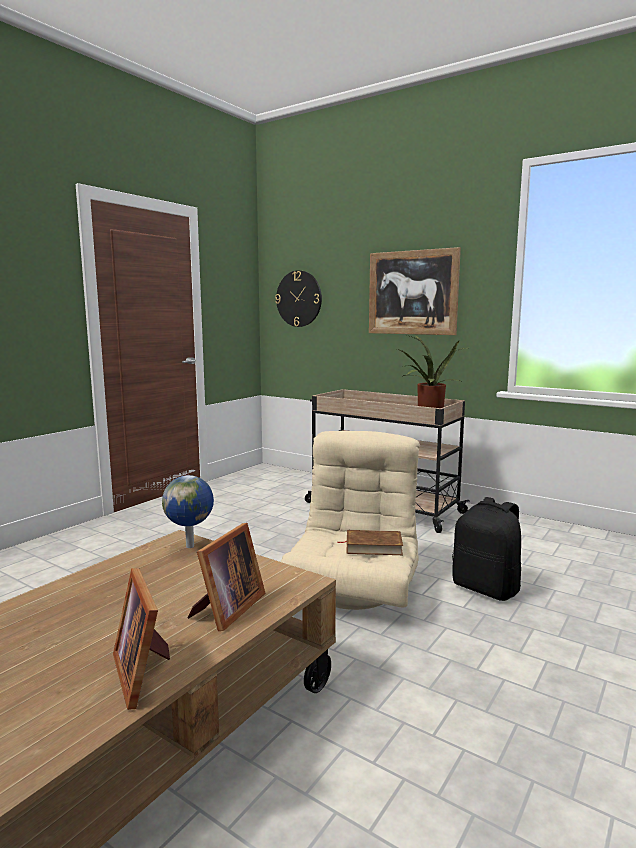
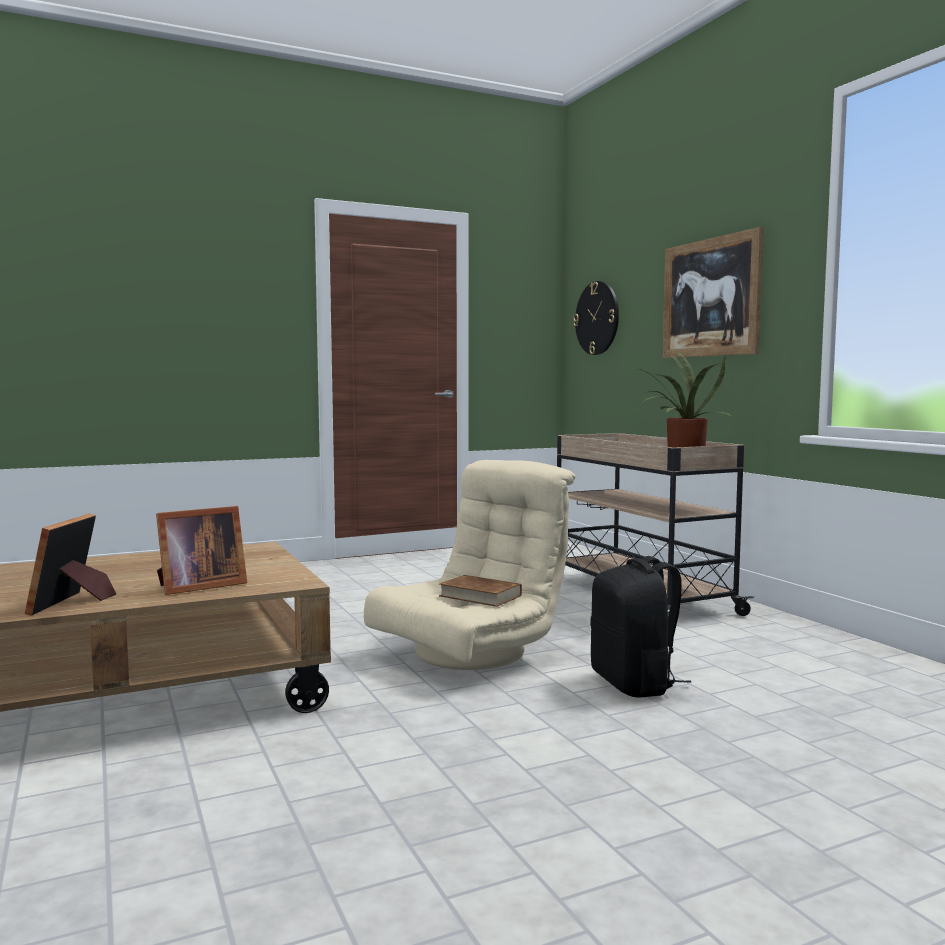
camera: 30 degrees right, 5 degrees down
globe [162,475,214,548] -> none

